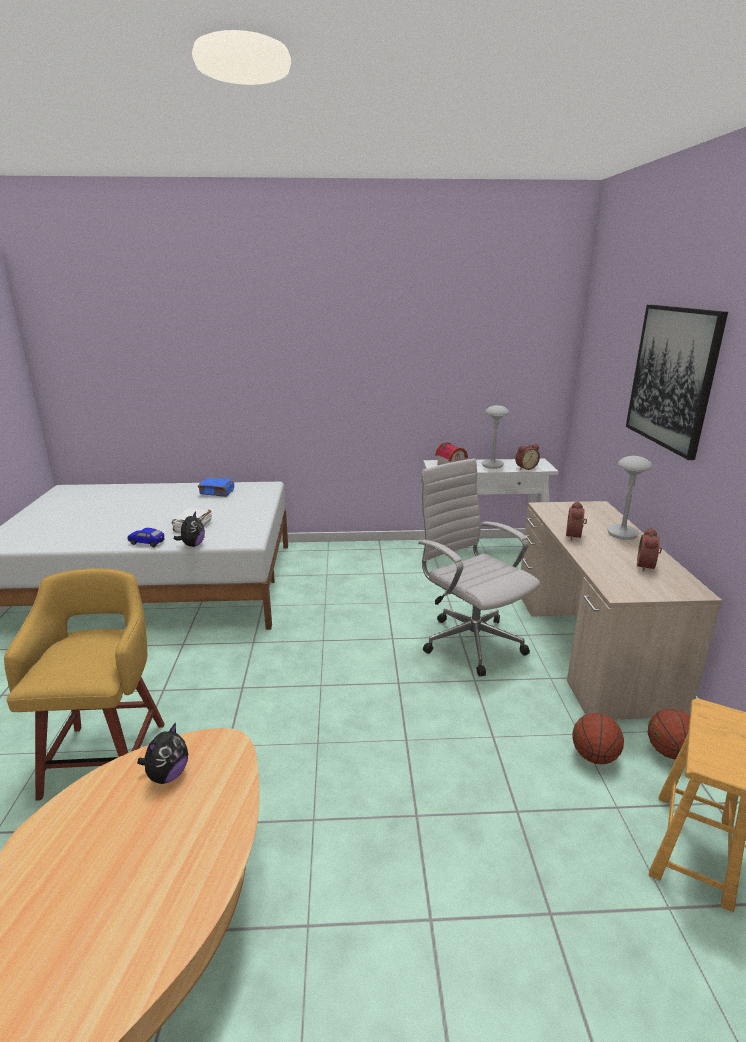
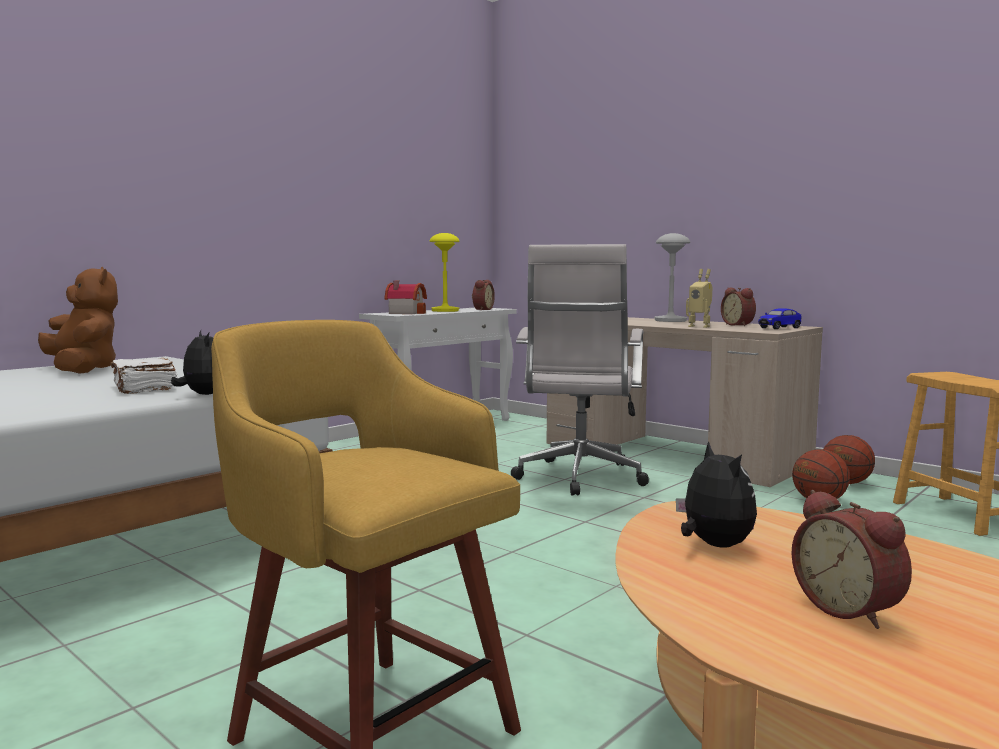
camera: 45 degrees left, 15 degrees down
toy car [128,528,165,547] -> toy car moved to [758,308,801,329]
blue book [198,478,234,497] -> brown plush toy [38,267,118,374]
white office chair [418,458,540,677] -> white office chair turned 90 degrees counterclockwise [511,244,649,496]
grey table lamp [482,405,509,469] -> yellow table lamp [430,233,460,312]
alarm clock [566,501,587,540] -> alarm clock moved to [792,490,912,629]
picture [626,305,728,460] -> none
none -> toy robot [686,269,713,328]

